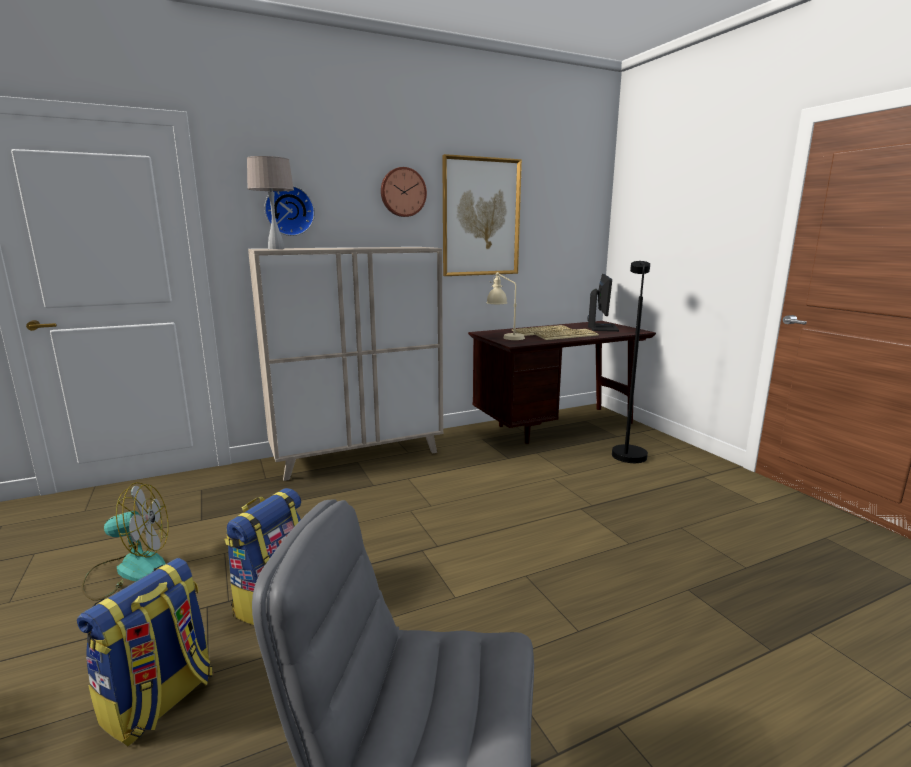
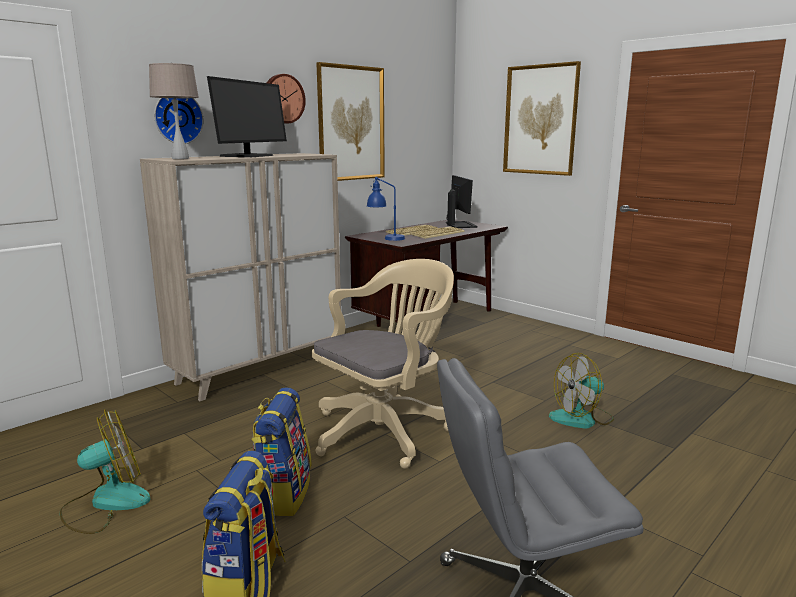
camera: 20 degrees left, 0 degrees up
beige table lamp [486,272,525,340] -> blue table lamp [367,177,405,241]
black floor lamp [612,261,650,463] -> none
none -> monitor [207,76,287,157]
none -> beige office chair [312,259,454,469]
none -> picture [503,61,581,176]
none -> fan [549,353,614,428]

